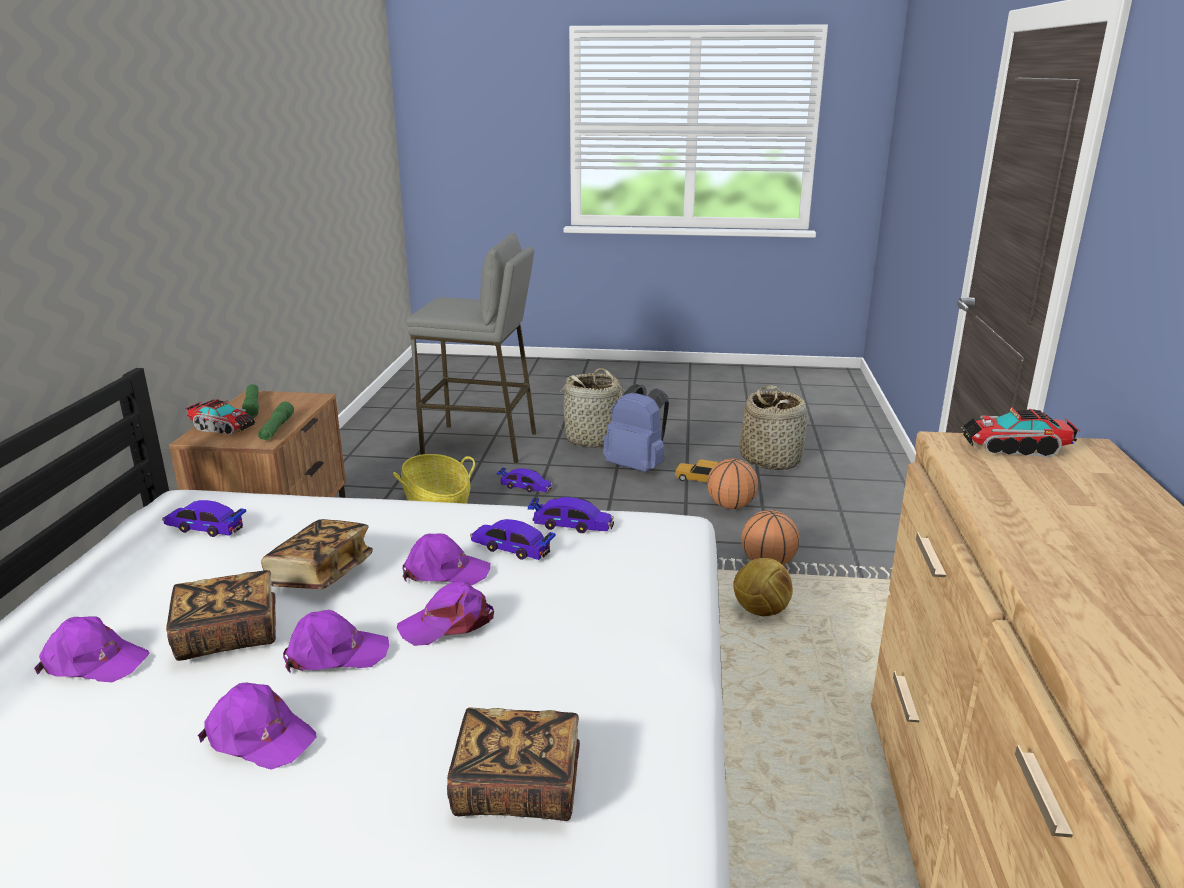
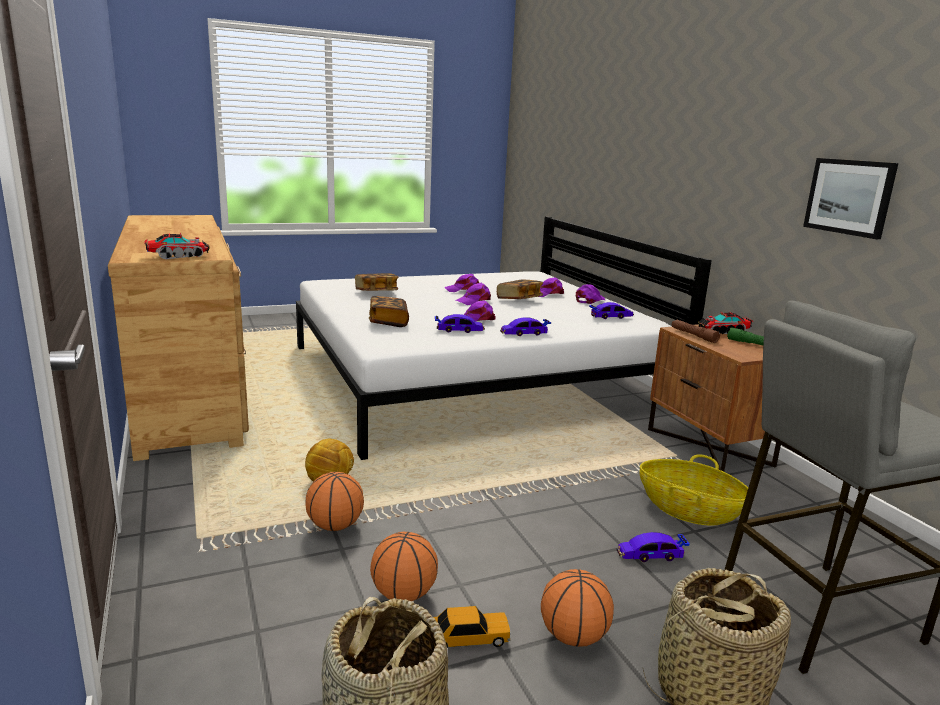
camera: 150 degrees right, 5 degrees down
green flashlight [258,402,294,440] -> brown flashlight [672,320,720,343]
book [261,519,373,589] -> book moved to [369,296,409,327]
purple cap [397,581,494,646] -> purple cap moved to [576,284,605,304]
toy car [528,497,614,533] -> toy car moved to [500,317,551,336]
blue backpack [603,384,669,472] -> basketball [541,569,614,647]
none -> picture [803,158,898,239]

